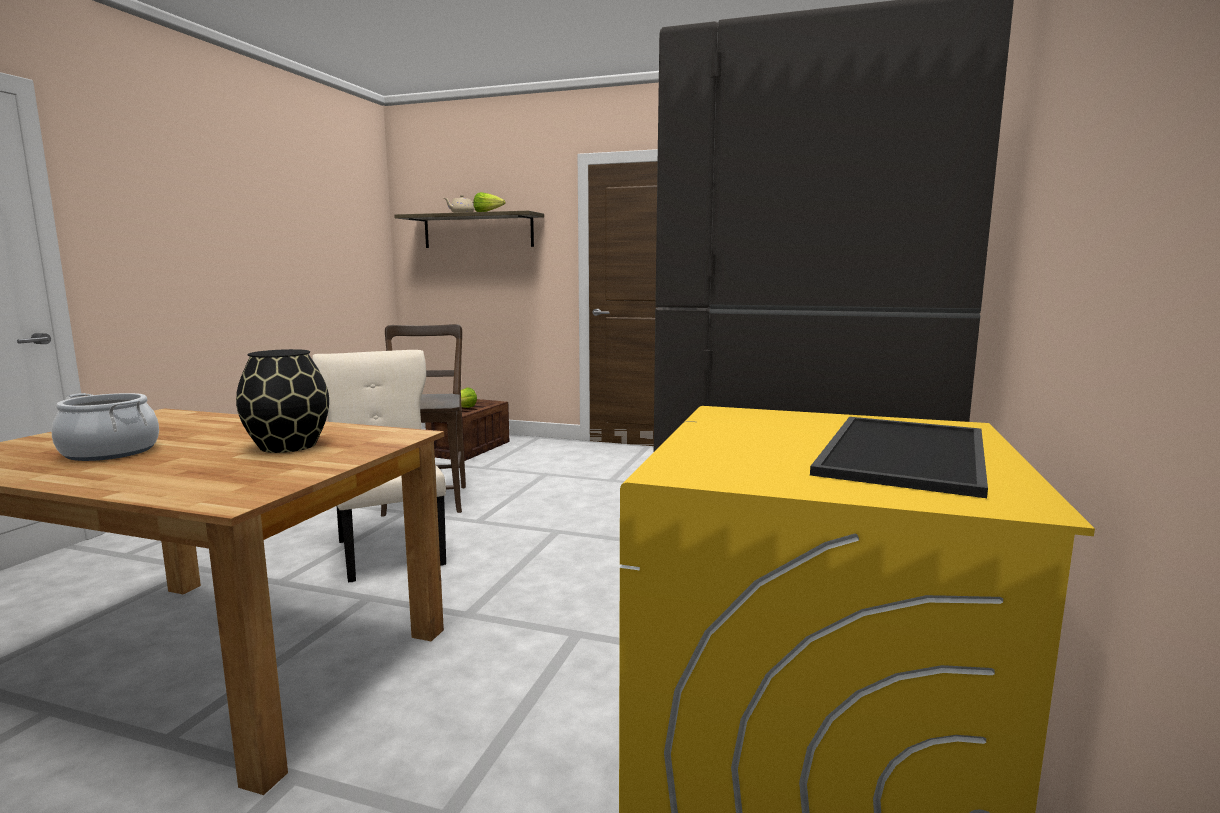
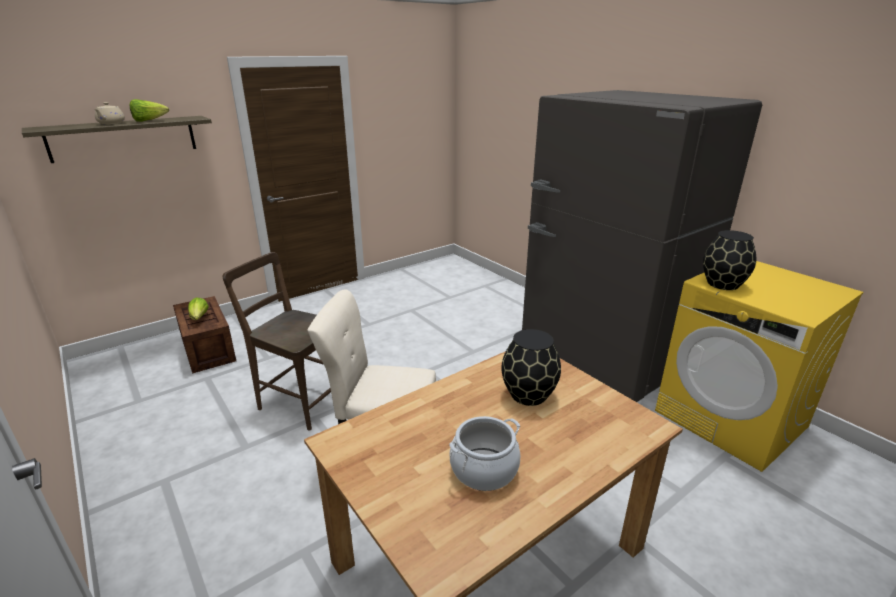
camera: 55 degrees left, 15 degrees up
tray [810,417,988,498] -> none
none -> black vase [703,230,756,290]

